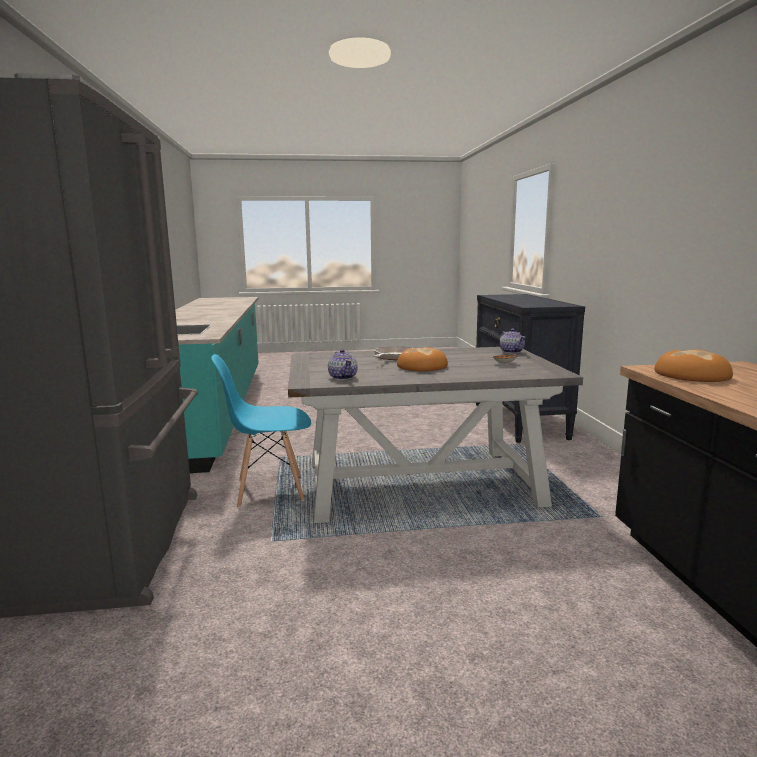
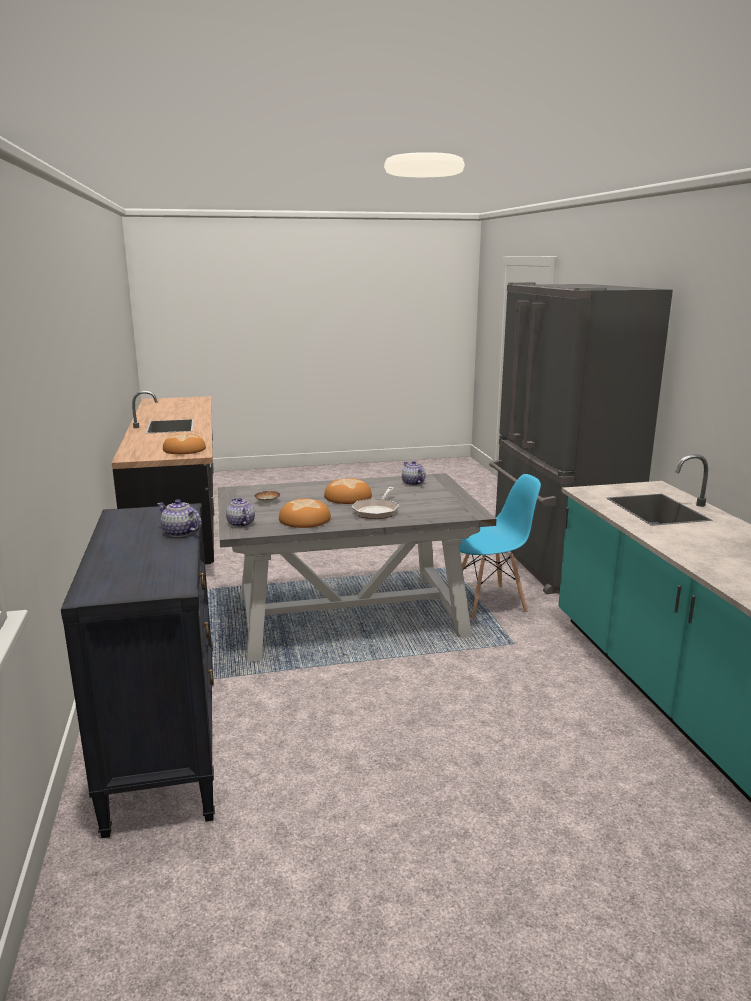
camera: 175 degrees right, 5 degrees up
none -> teapot [157,500,202,537]
none -> bread [279,498,331,528]

